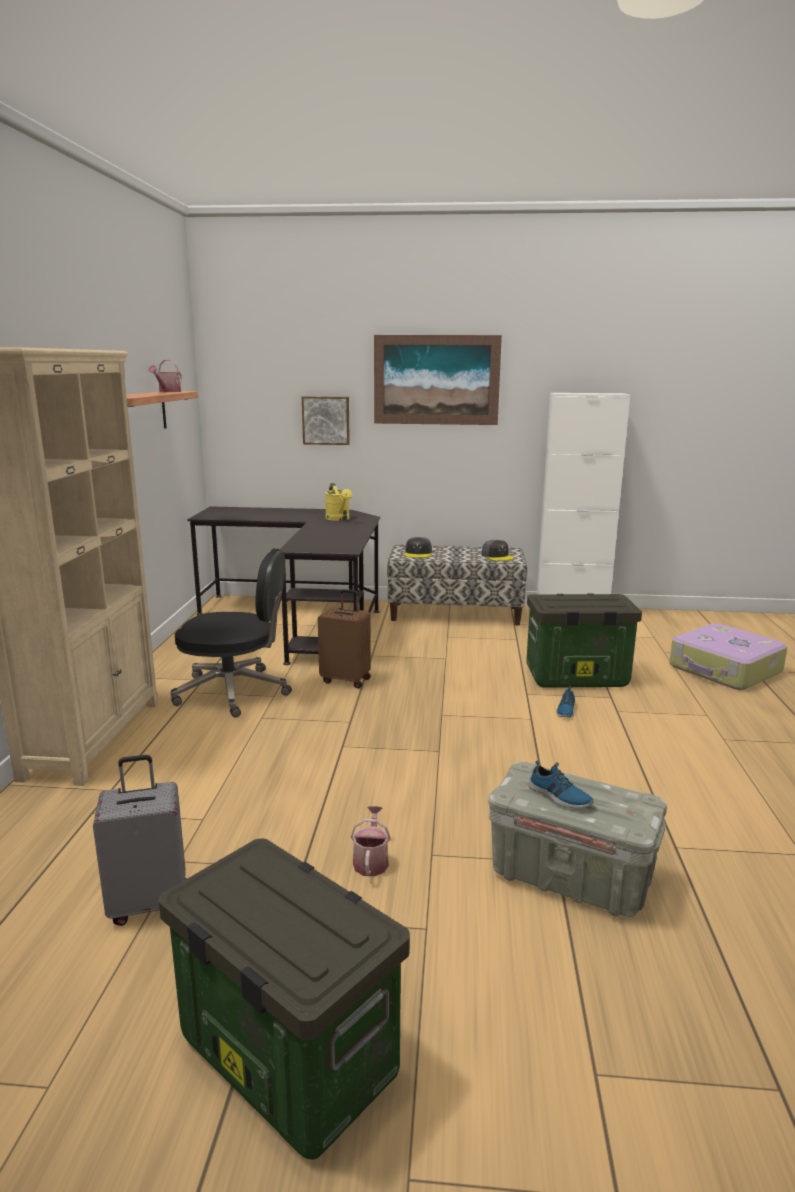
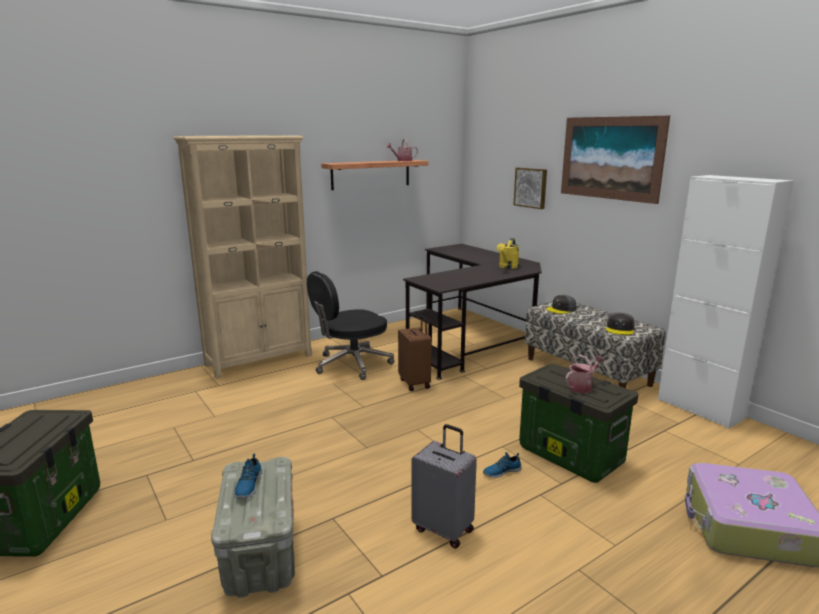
camera: 50 degrees right, 0 degrees up
grey suitcase [93,755,187,926] -> grey suitcase moved to [411,424,477,549]
black office chair [171,548,292,717] -> black office chair turned 90 degrees clockwise [307,271,394,380]
watering can [351,806,391,876] -> watering can moved to [565,355,604,393]

